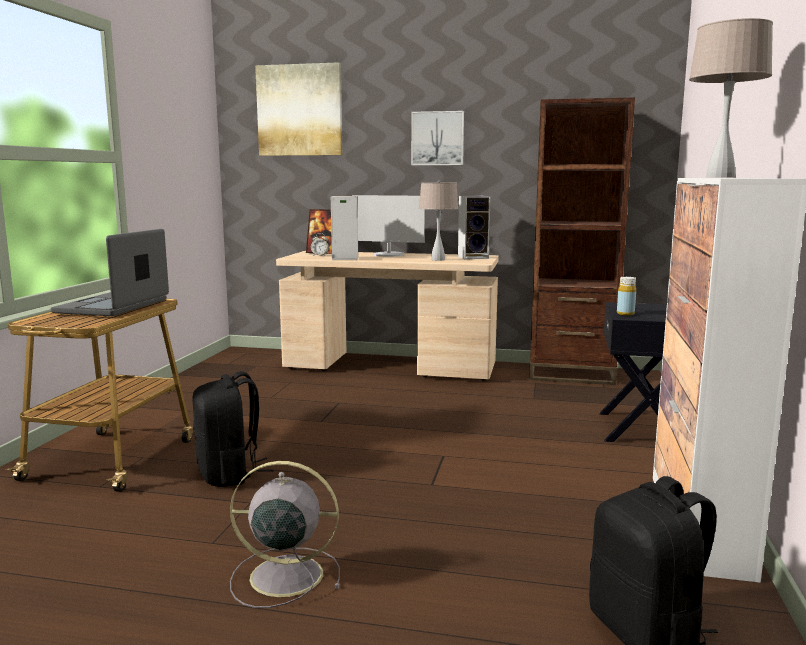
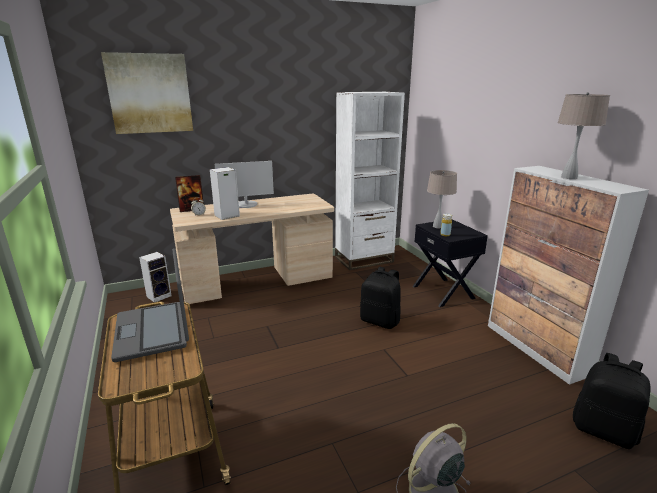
camera: 35 degrees left, 10 degrees up
black backpack [192,371,274,487] -> black backpack moved to [360,267,401,329]
picture [411,111,464,165] -> none
beige table lamp [419,180,458,261] -> beige table lamp moved to [427,170,457,228]
speaker [458,196,491,259] -> speaker moved to [139,252,172,302]
brown bookcase [529,97,635,385] -> white bookcase [335,92,405,270]

